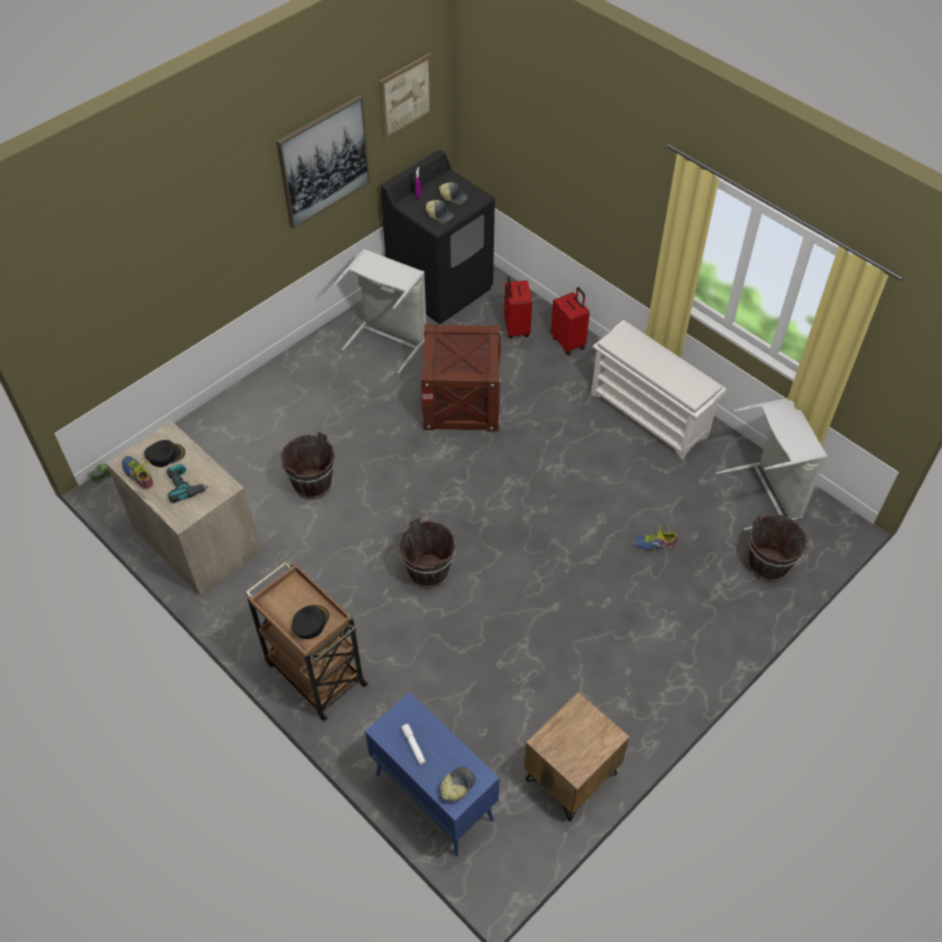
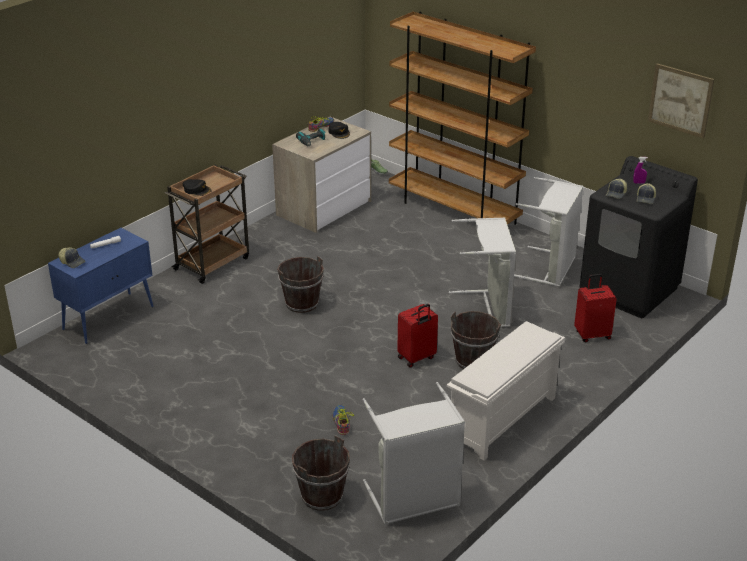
camera: 85 degrees right, 20 degrees down
picture [276,95,370,229] -> none
brown bucket [280,431,335,500] -> brown bucket moved to [451,311,501,369]
crate [420,324,502,432] -> grey laundry basket [449,218,516,327]
brown nightstand [524,692,629,821] -> none
red suitcase [551,287,590,356] -> red suitcase moved to [397,304,438,368]
none -> brown bookcase [389,12,536,225]

